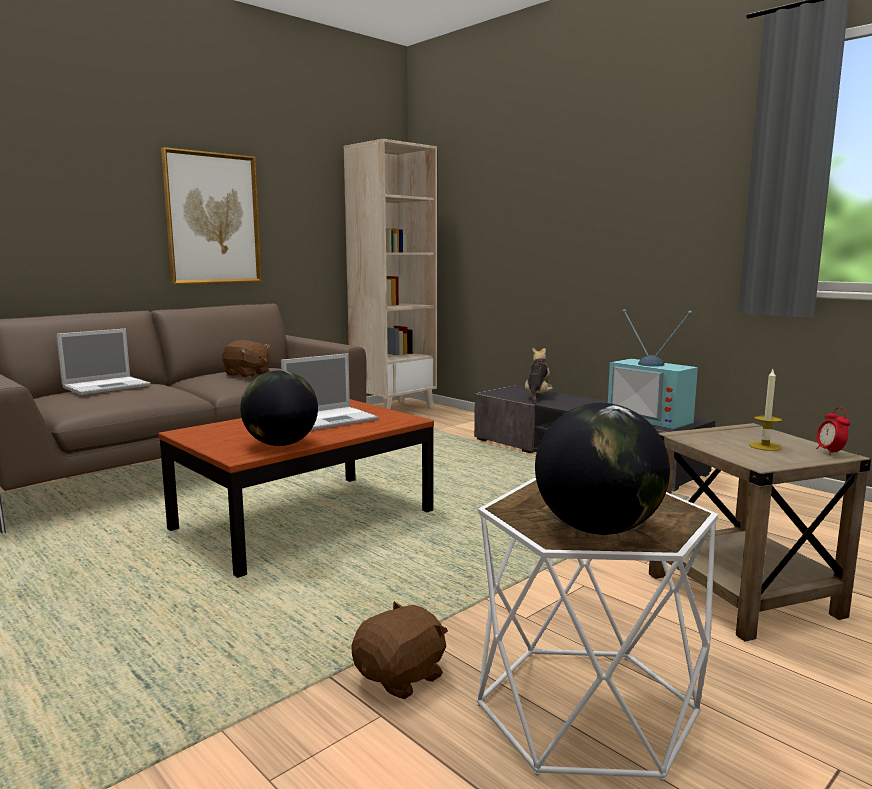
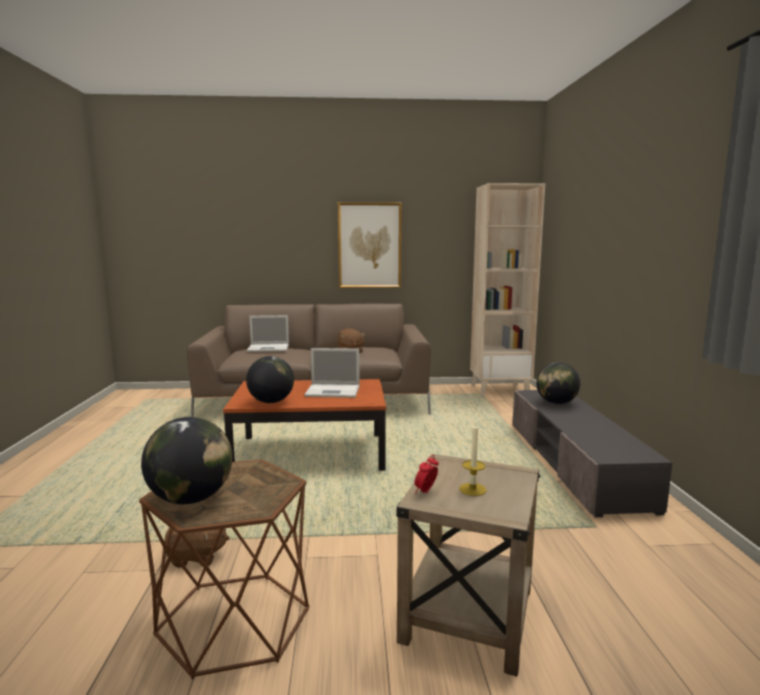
camera: 40 degrees right, 0 degrees up
white side table [477,478,718,781] -> brown side table [139,459,309,679]
plush toy [525,347,553,404] -> globe [536,362,580,404]
television [608,309,698,429] -> none
alarm clock [816,407,850,455] -> alarm clock moved to [415,455,439,494]

